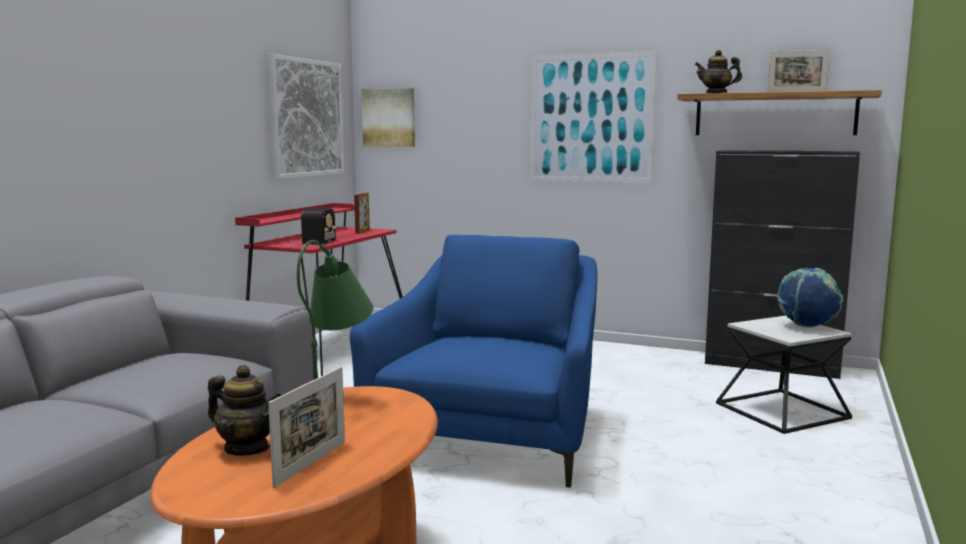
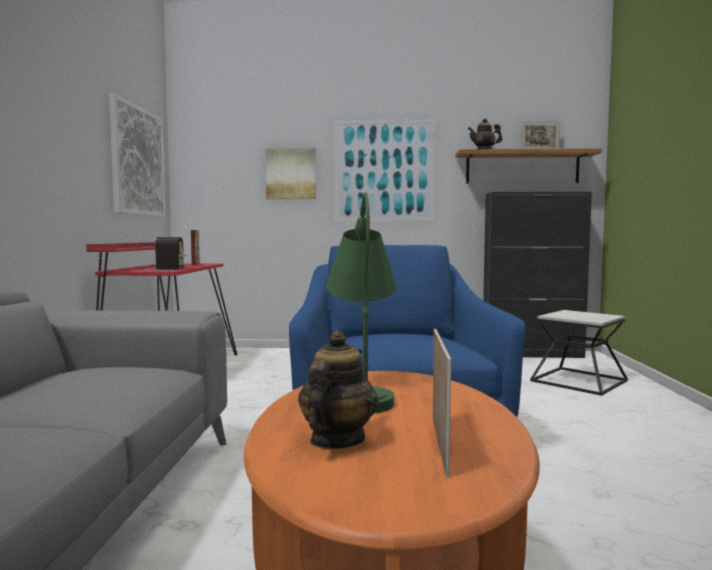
camera: 20 degrees left, 5 degrees down
teapot [208,365,282,456] -> teapot turned 75 degrees counterclockwise [298,330,379,449]
picture [362,88,415,147] -> picture moved to [266,148,316,199]
globe [777,268,843,328] -> none

